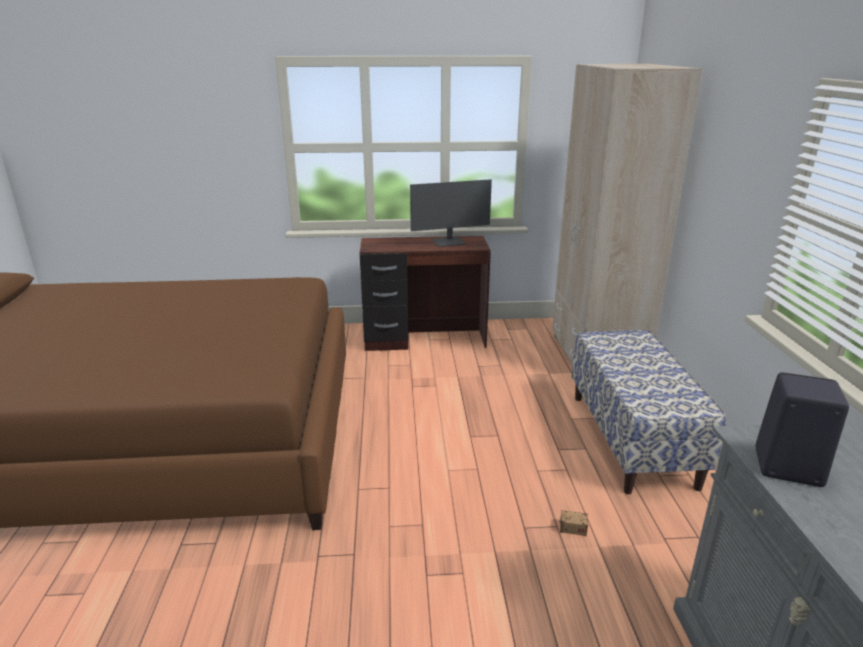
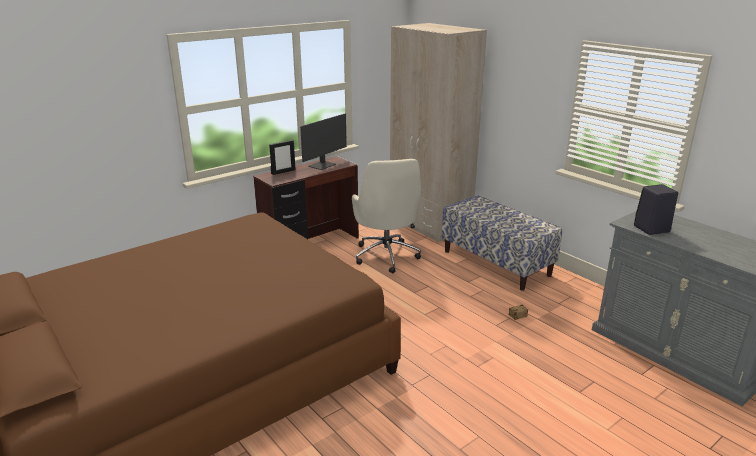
camera: 35 degrees left, 0 degrees up
none -> picture frame [269,140,296,175]
none -> beige office chair [352,159,421,274]

